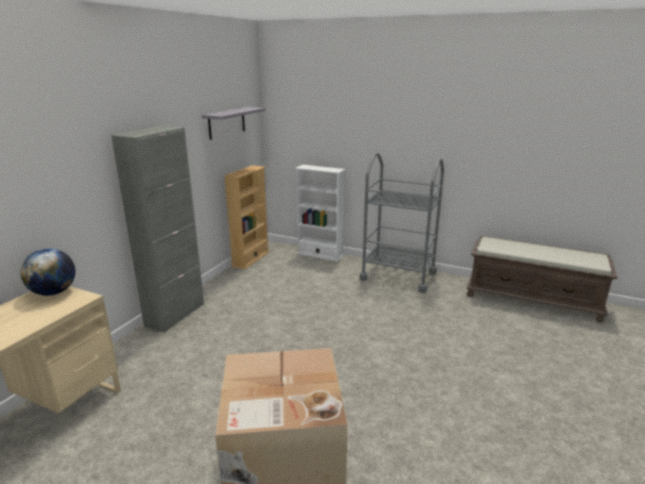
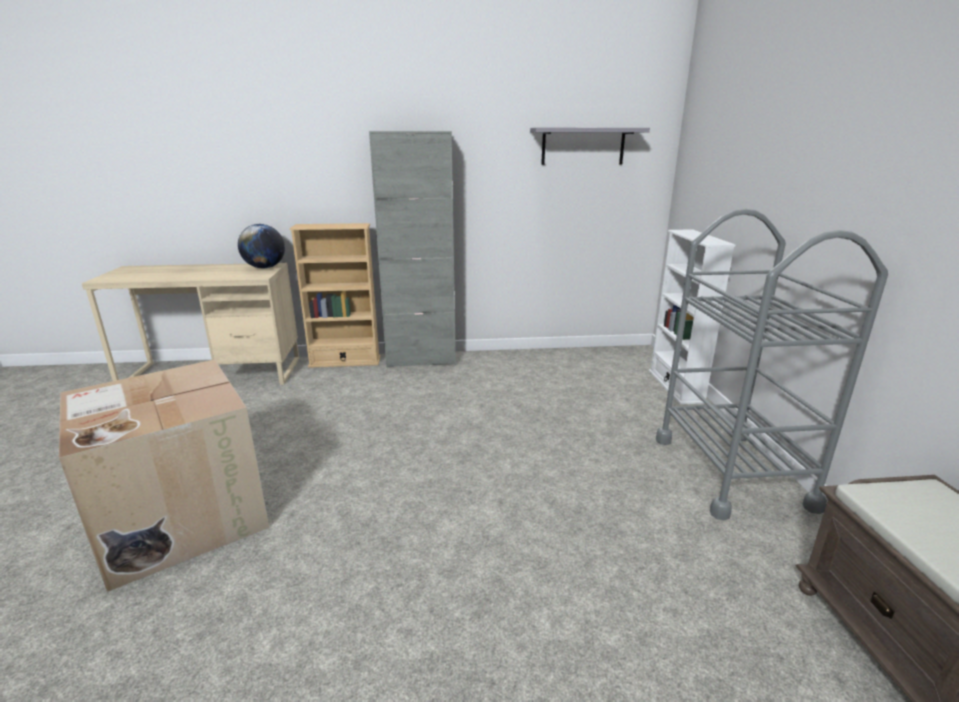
camera: 60 degrees right, 0 degrees up
beige bookcase [224,165,269,269] -> beige bookcase moved to [289,223,380,368]

